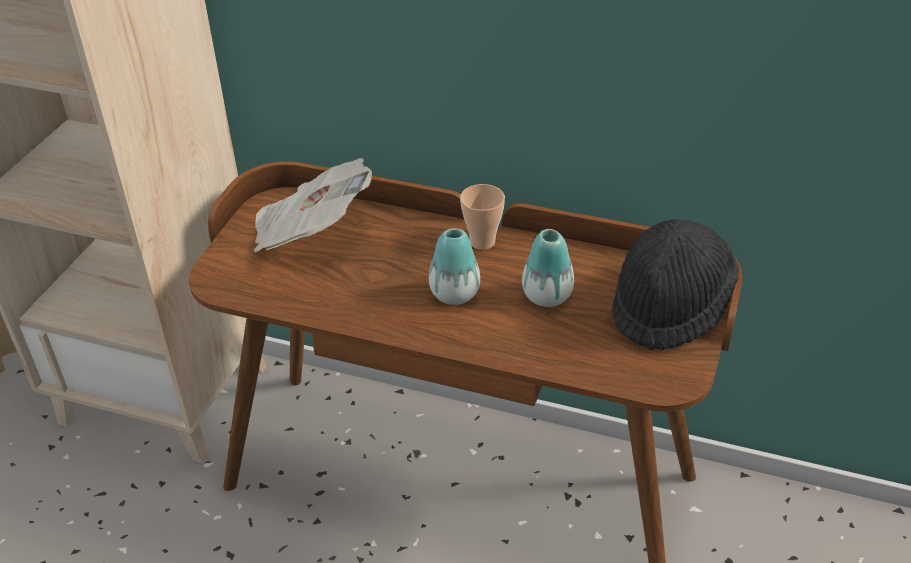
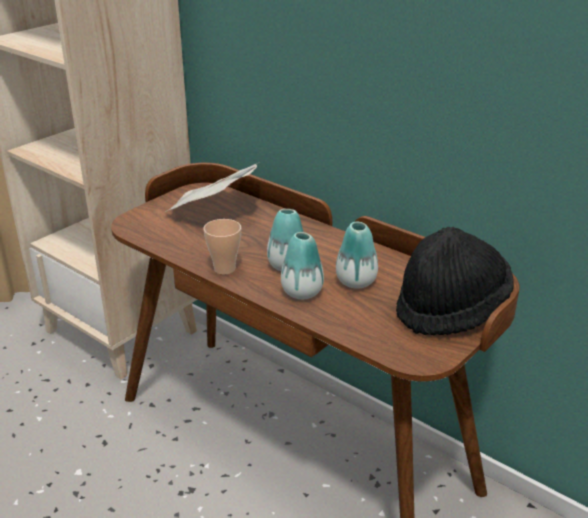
camera: 20 degrees right, 10 degrees down
cup [460,184,505,250] -> cup moved to [204,219,241,275]
none -> vase [281,232,324,299]

